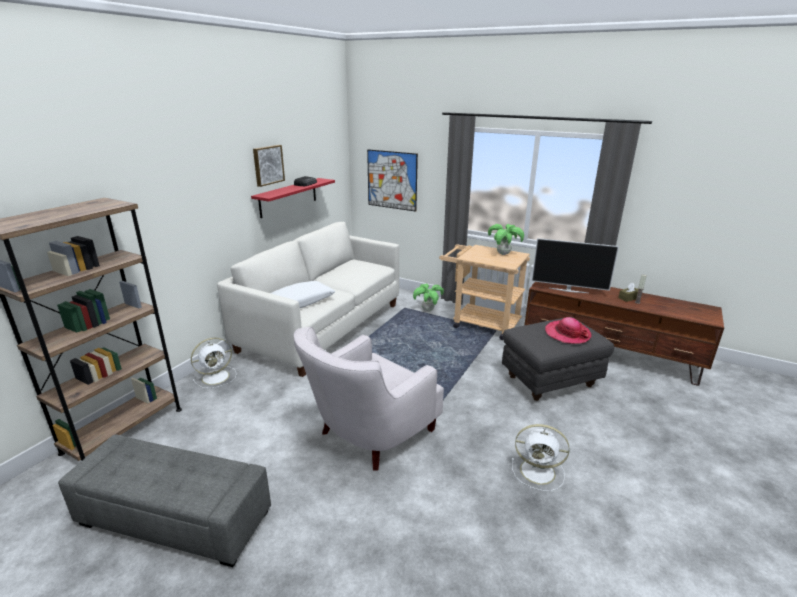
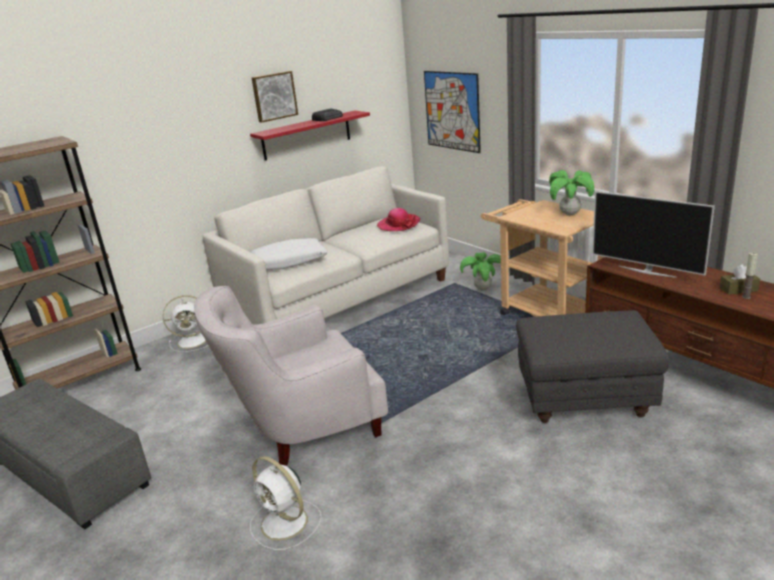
camera: 25 degrees right, 0 degrees up
white fan [512,424,569,491] -> white fan moved to [250,456,322,550]
hat [545,317,591,344] -> hat moved to [377,208,420,231]

